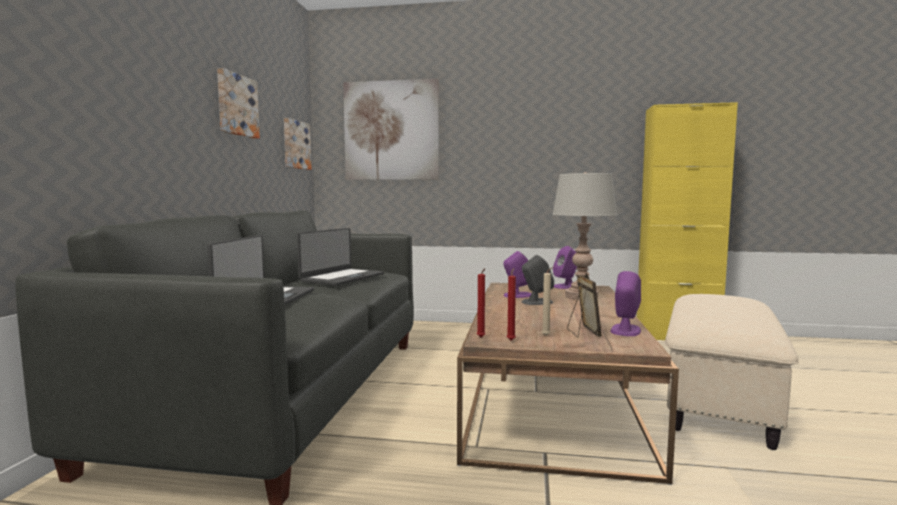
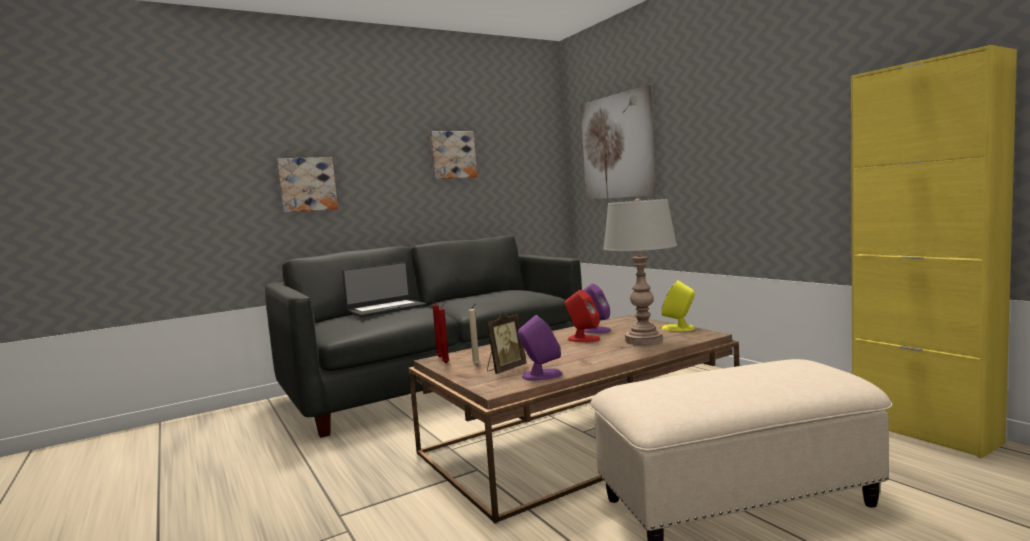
camera: 50 degrees right, 0 degrees up
picture [284,118,312,170] -> picture moved to [277,157,338,213]
laptop [297,228,384,286] -> none
grey speaker [522,255,554,305] -> red speaker [565,290,600,342]
purple speaker [553,246,577,289] -> yellow speaker [661,280,695,331]

